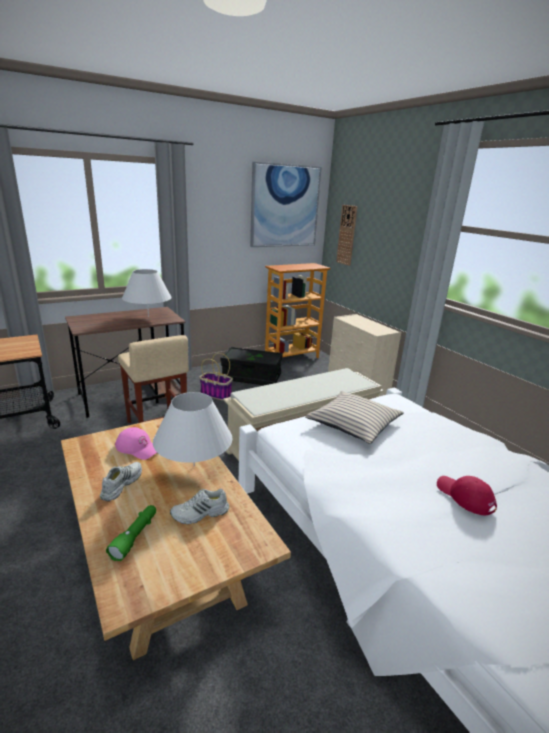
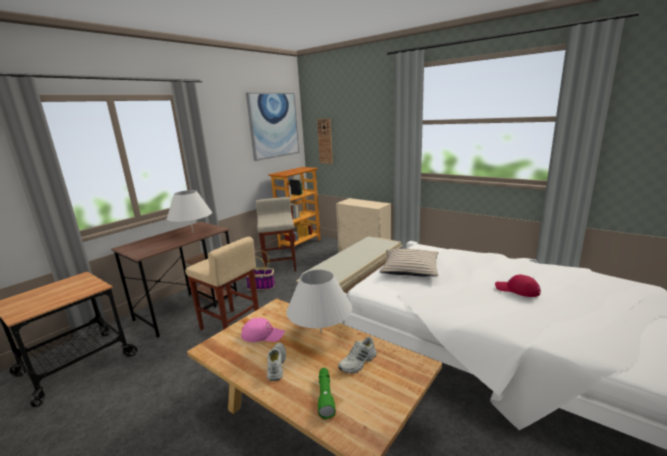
camera: 20 degrees left, 5 degrees down
black storage box [221,347,283,385] -> beige stool [256,197,296,272]

